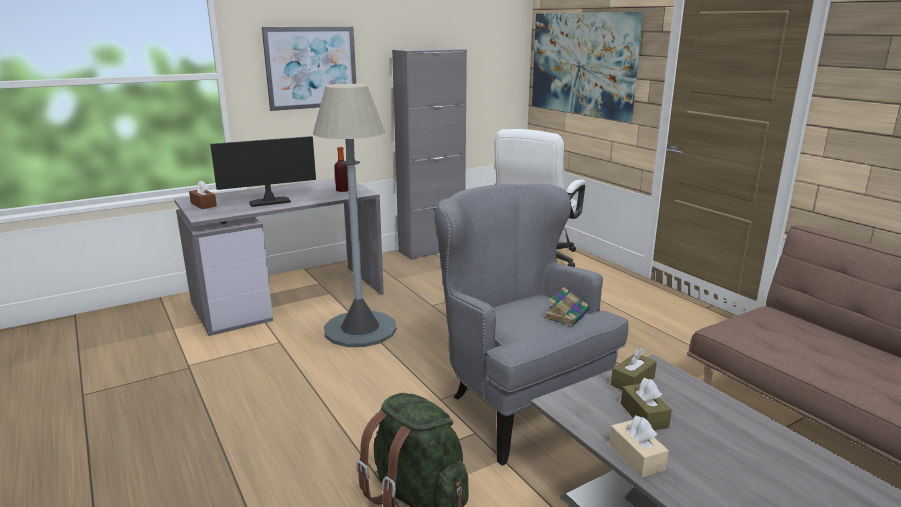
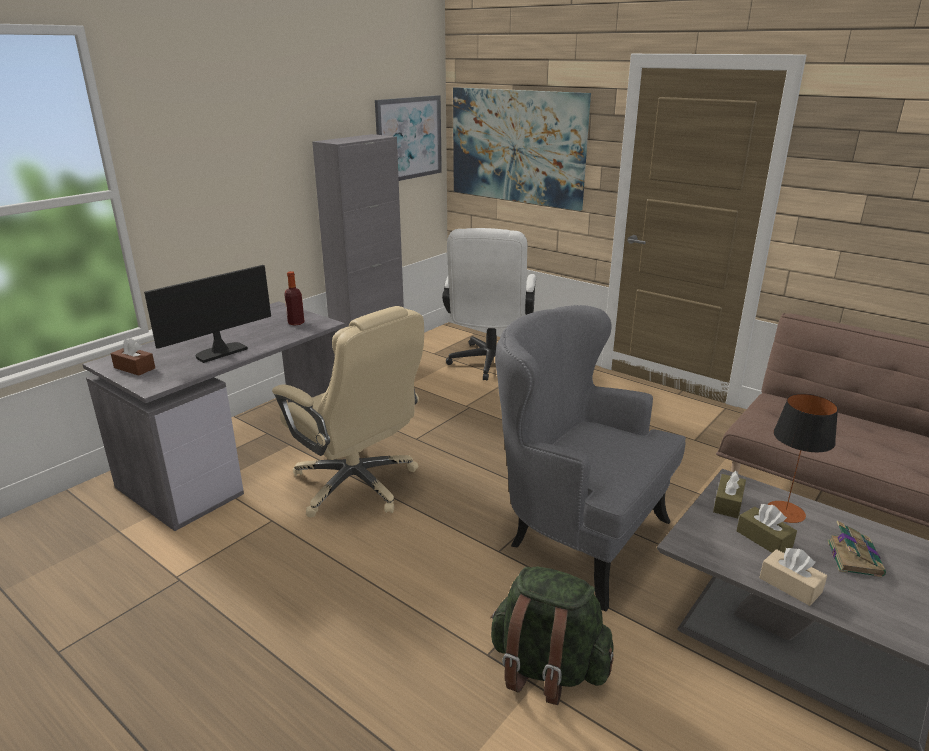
camera: 20 degrees left, 5 degrees up
picture [262,27,356,111] -> picture moved to [375,95,442,181]
grey floor lamp [313,84,397,347] -> beige office chair [272,306,424,517]
book [544,287,589,326] -> book moved to [827,521,886,577]
none -> table lamp [767,394,838,523]

